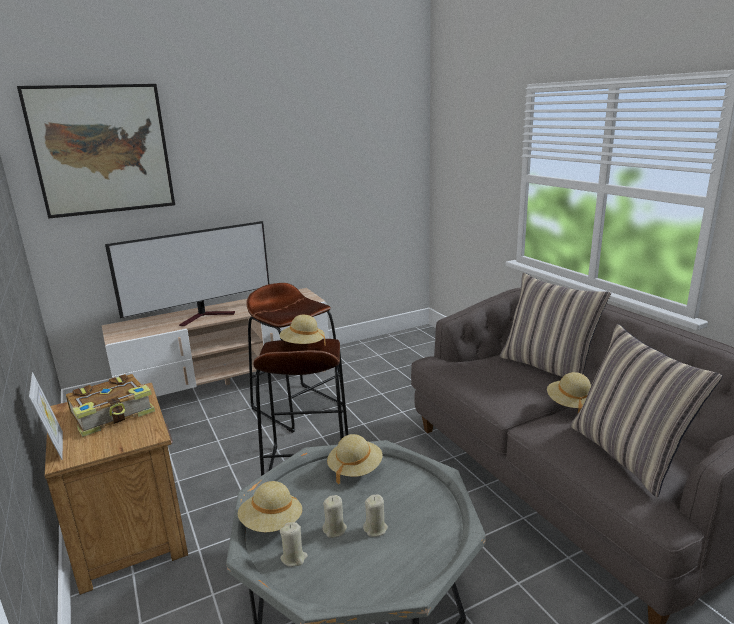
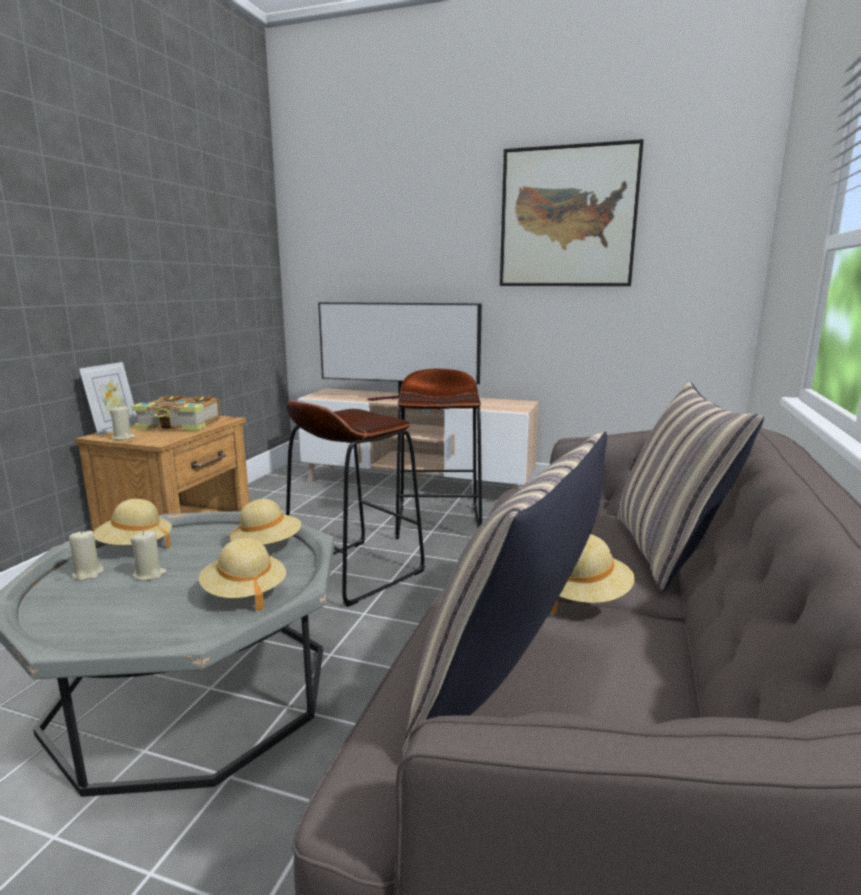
camera: 45 degrees right, 5 degrees down
picture [17,84,175,219] -> picture moved to [500,139,644,286]
beige hat [280,315,326,346] -> beige hat moved to [199,538,286,611]
beige candle [363,494,388,537] -> beige candle moved to [110,405,136,440]

